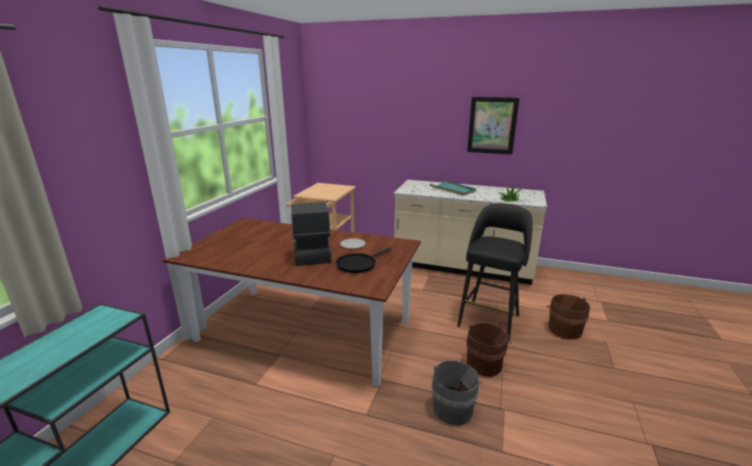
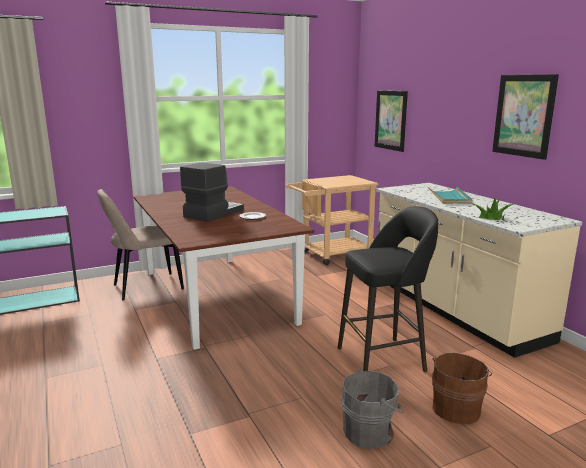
camera: 45 degrees right, 5 degrees down
black frying pan [336,248,391,273] -> none
grey bucket [432,360,482,425] -> grey bucket moved to [341,369,404,449]
brown bucket [466,322,512,377] -> none
none -> beige chair [97,189,184,300]
none -> picture [375,90,408,152]

